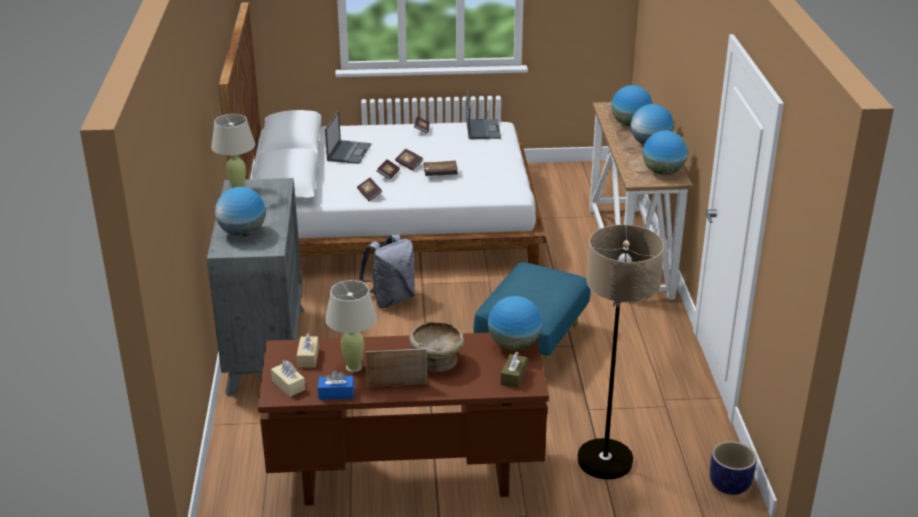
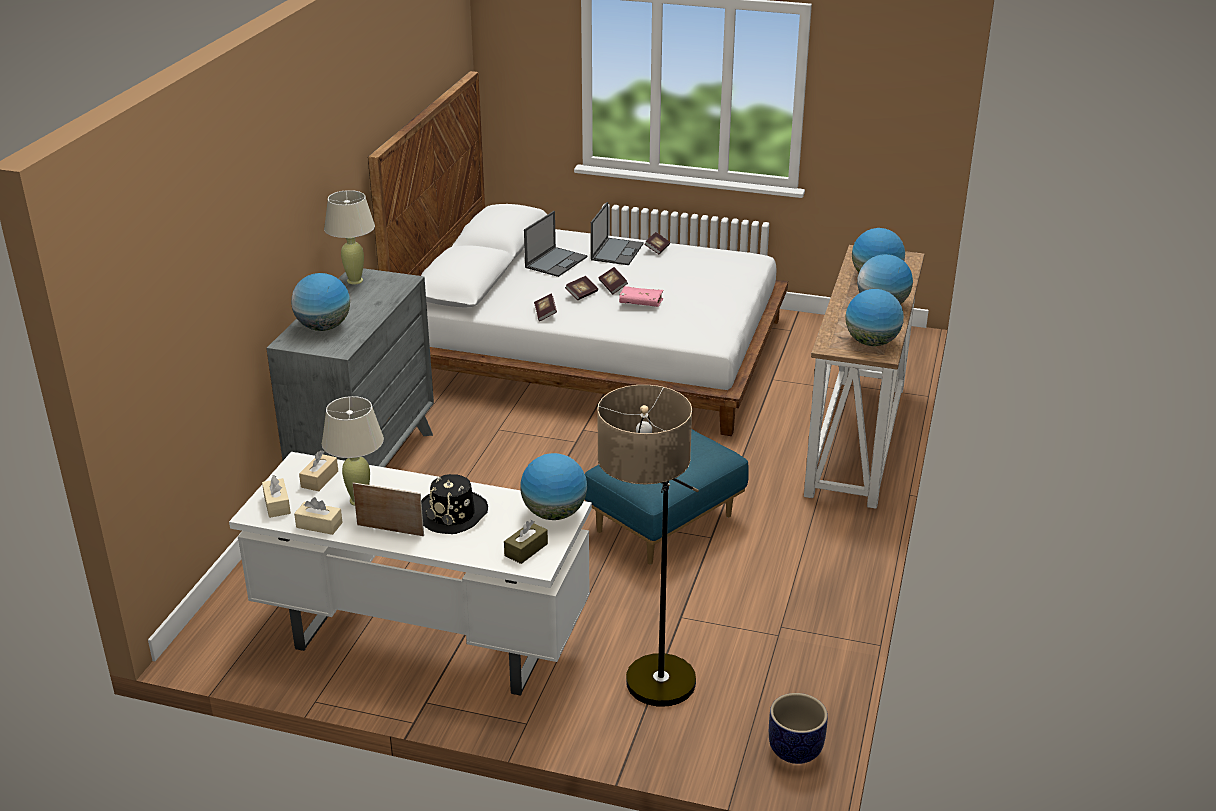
camera: 20 degrees right, 0 degrees up
brown desk [258,333,549,506] -> white desk [229,452,592,696]
blue tissue box [318,371,354,400] -> beige tissue box [294,497,343,535]
grey backpack [359,235,415,308] -> none
beige bowl [409,321,464,372] -> black hat [421,474,488,534]
brown book [423,160,458,176] -> pink book [619,286,663,307]
laptop [466,90,501,139] -> laptop moved to [591,202,644,265]

